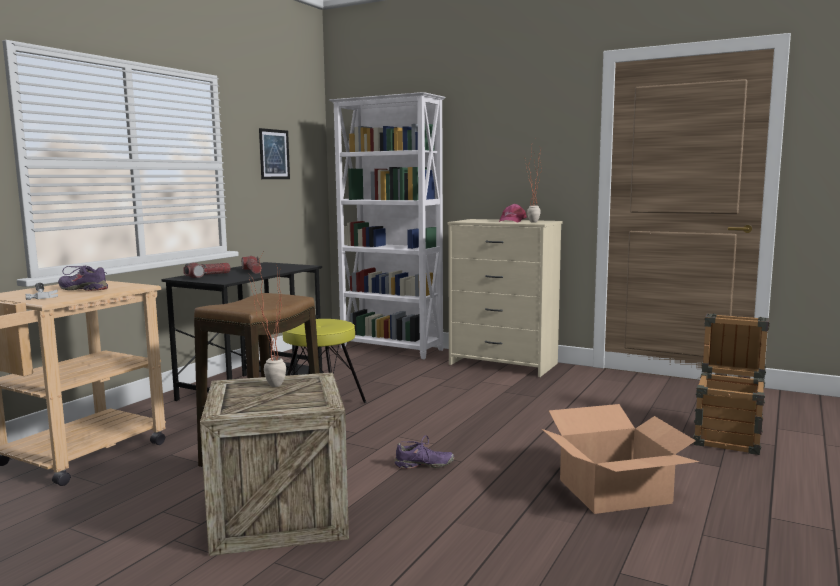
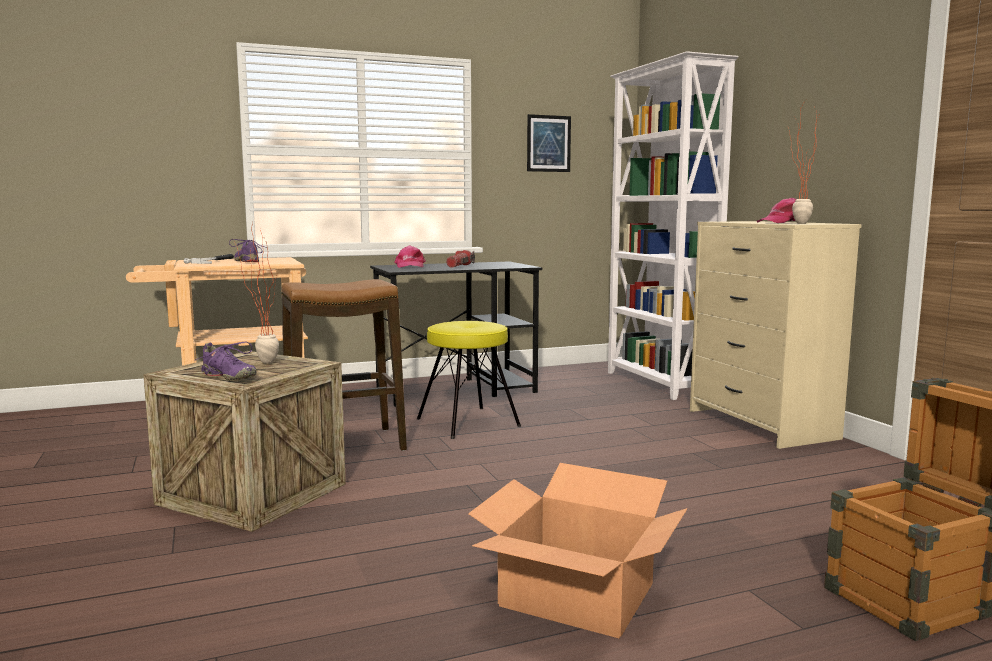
camera: 40 degrees right, 0 degrees up
flashlight [183,263,231,278] -> pink cap [395,245,426,268]
purple shoe [394,435,454,469] -> purple shoe moved to [195,342,256,381]

